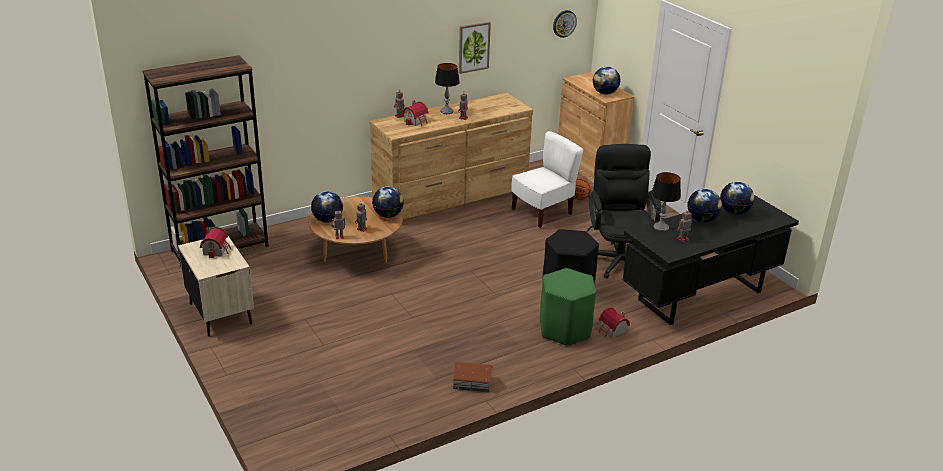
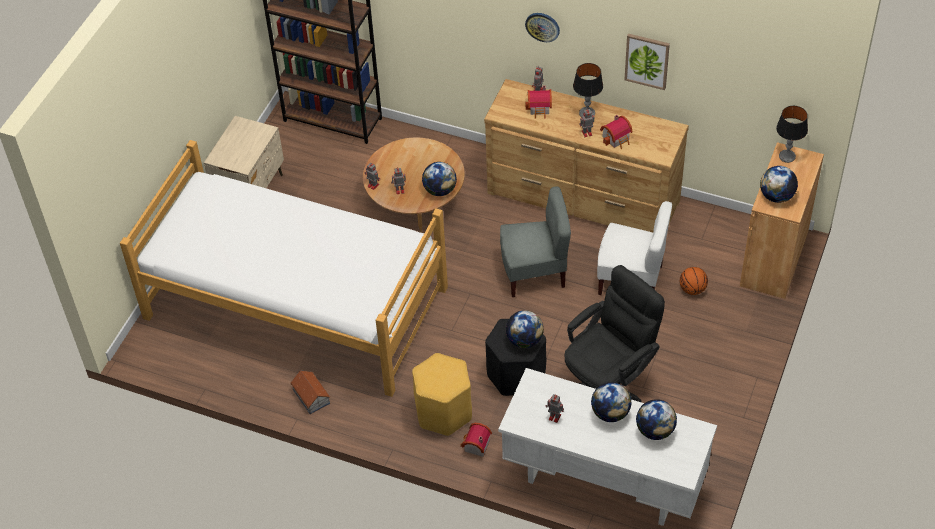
camera: 55 degrees right, 20 degrees up
toy house [200,226,231,258] -> toy house moved to [600,115,633,149]
globe [311,191,343,223] -> globe moved to [506,310,544,348]
green stool [540,268,596,346] -> yellow stool [412,353,472,436]
wall clock [553,10,577,38] -> wall clock moved to [525,13,560,42]
black desk [622,195,799,325] -> white desk [498,368,717,526]
table lamp [651,172,681,232] -> table lamp moved to [776,106,808,163]
none -> bed [120,140,448,397]
none -> grey chair [500,187,571,297]

